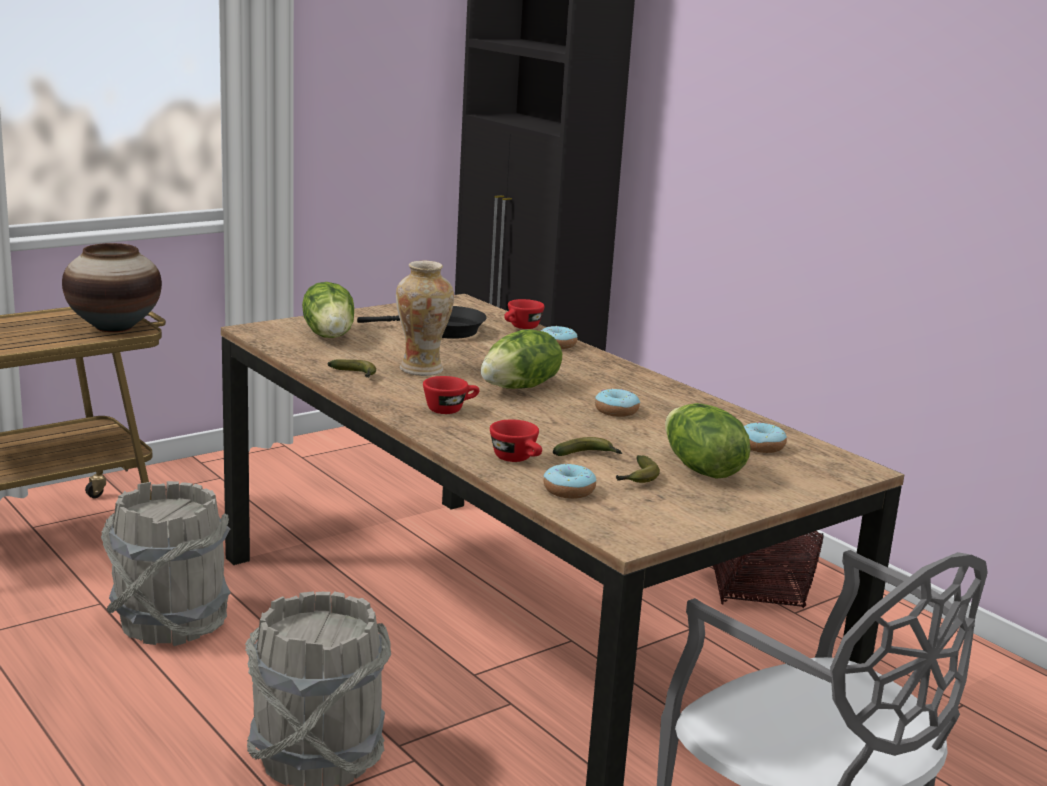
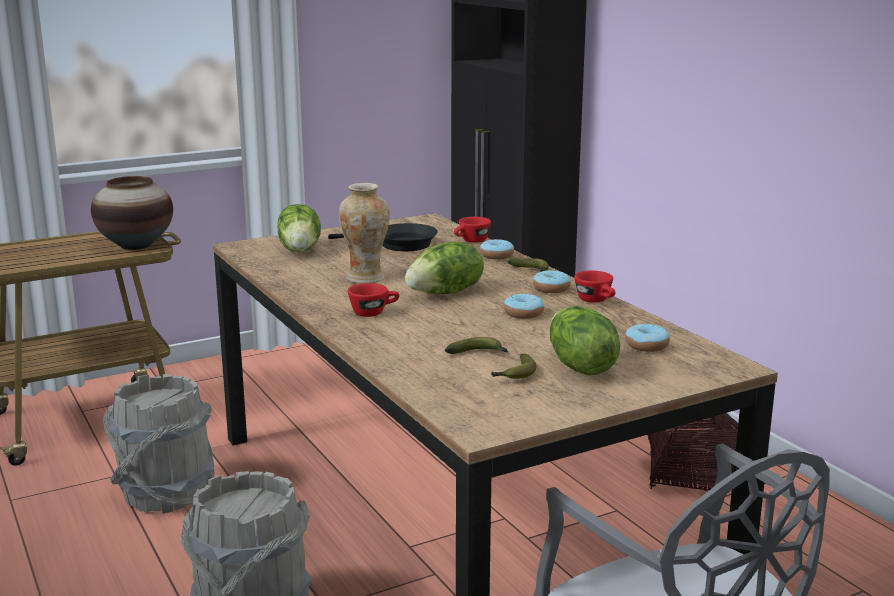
camera: 10 degrees right, 0 degrees up
banana [327,359,376,378] -> banana moved to [507,258,549,272]
red cup [490,420,542,462] -> red cup moved to [574,271,616,303]
donut [544,464,596,499] -> donut moved to [533,270,571,293]

